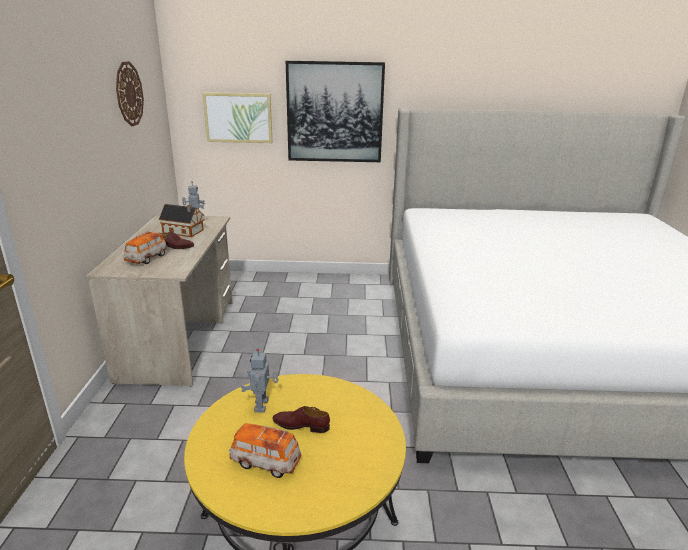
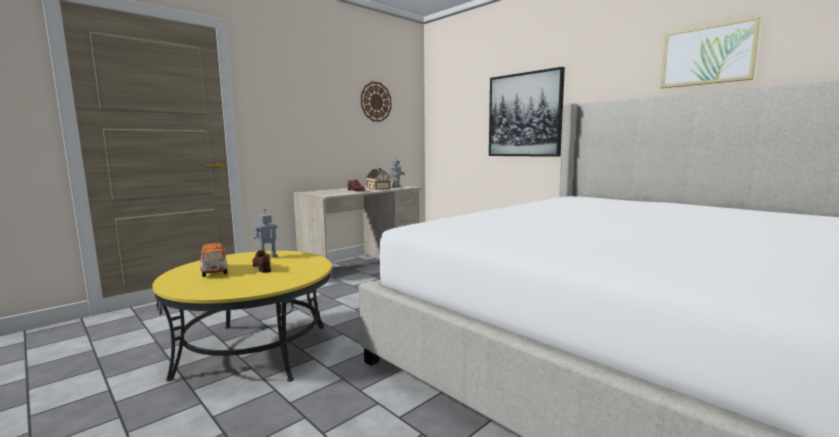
camera: 45 degrees right, 15 degrees down
toy car [123,231,167,264] -> none
picture [202,92,272,143] -> picture moved to [661,16,761,88]

